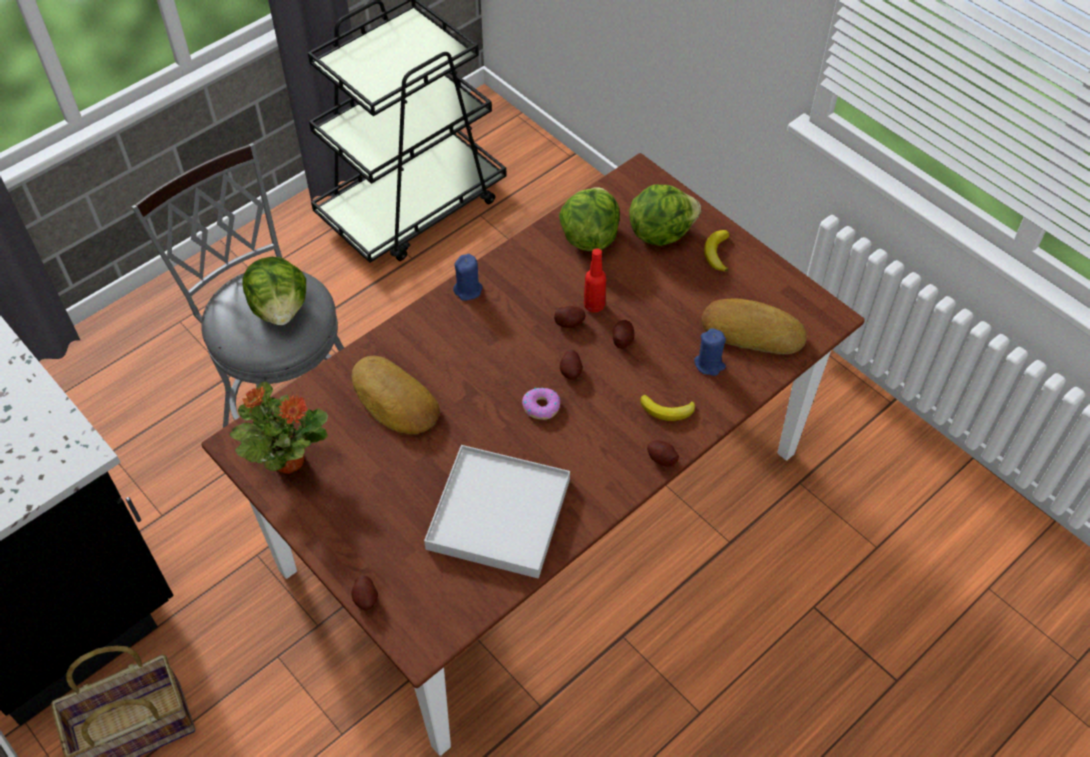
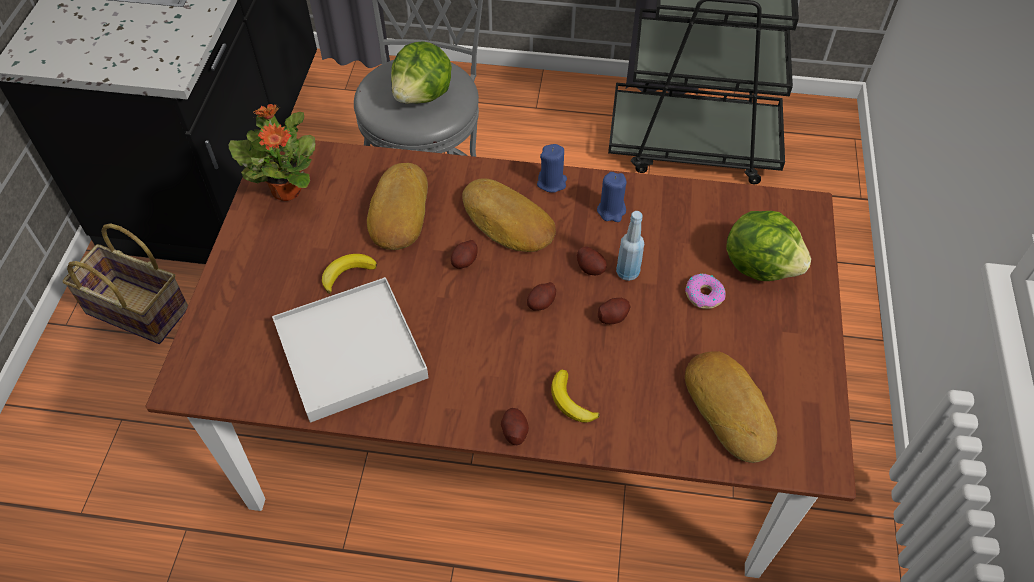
camera: 50 degrees right, 0 degrees up
potato [351,575,378,611] -> potato moved to [451,240,478,269]
donut [522,387,560,420] -> donut moved to [685,274,726,309]
lettuce [559,187,620,251] -> none
red bottle [584,248,606,313] -> blue bottle [616,211,644,281]
blue candle [694,328,726,376] -> blue candle moved to [597,172,627,222]
banana [704,230,730,272] -> banana moved to [322,254,377,294]
none -> bread [462,178,556,252]

